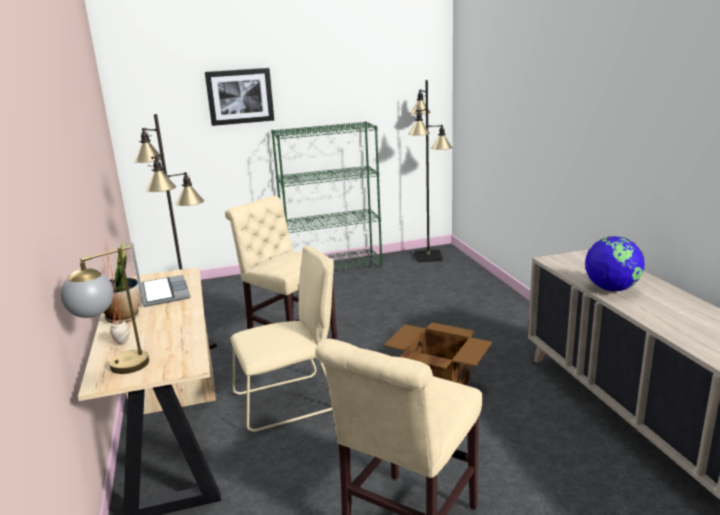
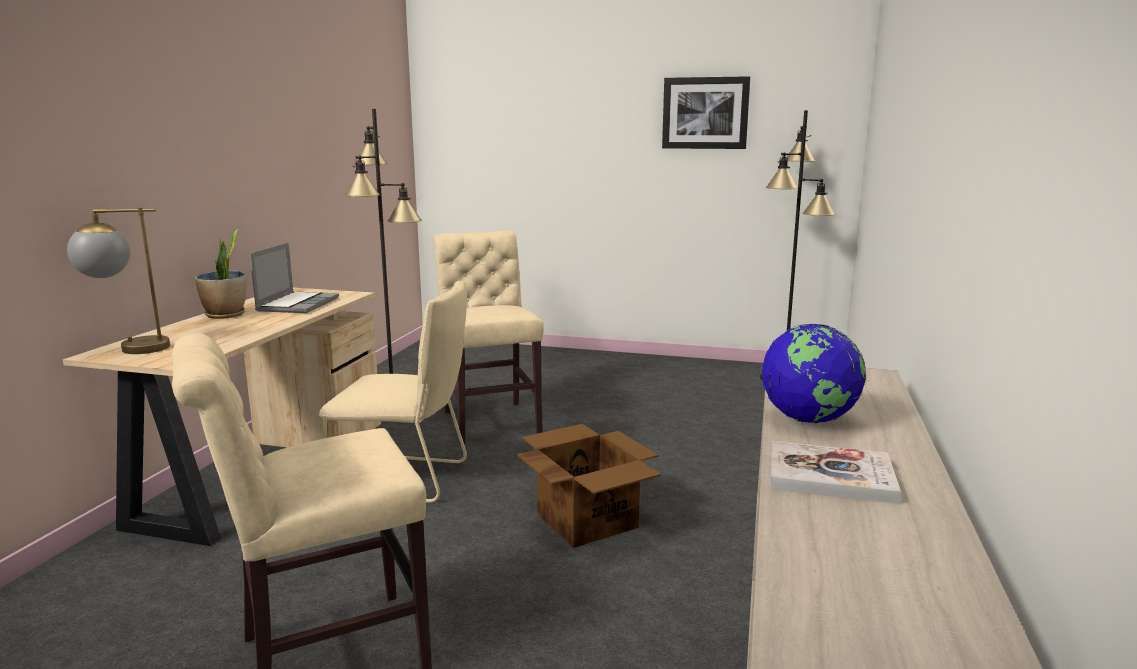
camera: 30 degrees right, 5 degrees down
potted plant [103,241,129,344] -> none
picture [205,68,274,126] -> picture moved to [662,76,750,149]
green bookcase [271,121,383,270] -> none
none -> book [771,441,901,504]

